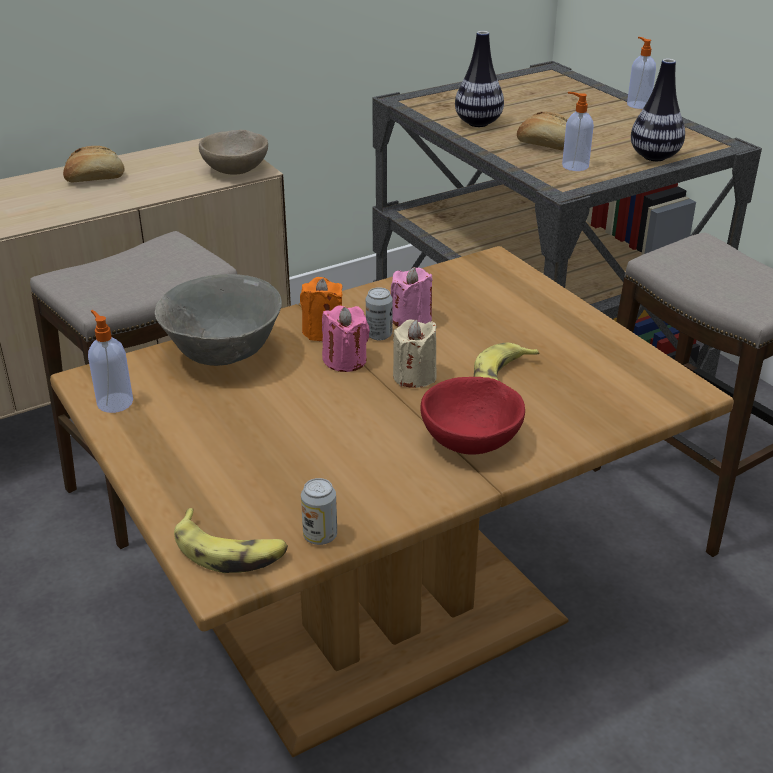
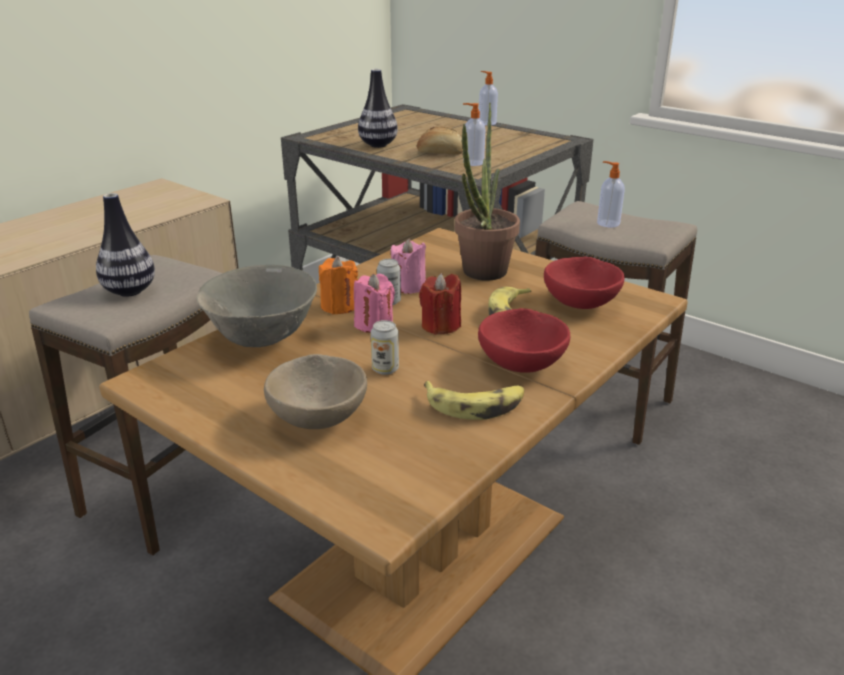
camera: 20 degrees left, 5 degrees down
bread [63,146,124,183] -> none
soap dispenser [88,310,133,413] -> soap dispenser moved to [597,161,625,227]
banana [174,508,288,573] -> banana moved to [424,381,525,420]
beige bowl [199,130,268,175] -> beige bowl moved to [264,354,367,429]
can [301,478,337,545] -> can moved to [371,320,399,375]
beige candle [393,319,437,388] -> red candle [419,273,461,335]
vase [631,59,685,161] -> vase moved to [96,193,155,297]
none -> potted plant [455,103,520,281]
none -> red bowl [544,256,625,309]

